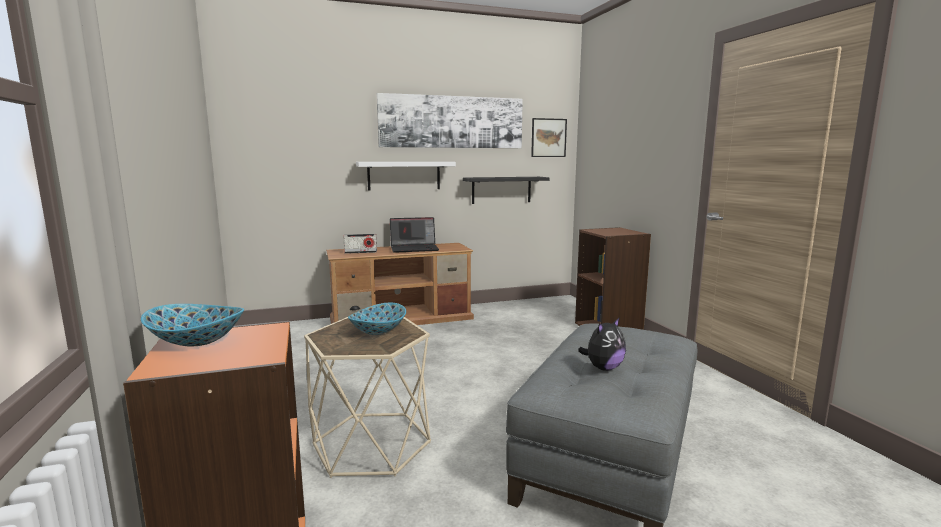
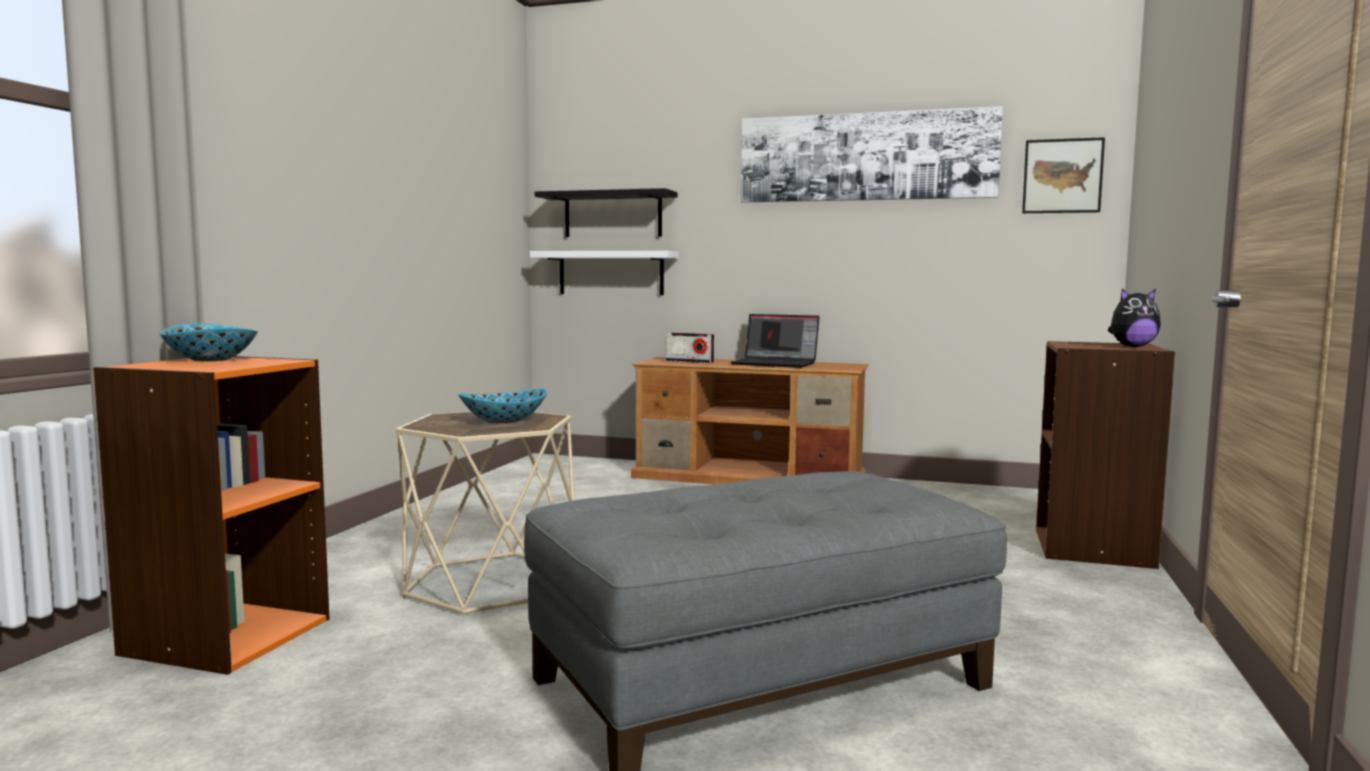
camera: 35 degrees right, 5 degrees down
white shelf [356,162,456,191] -> white shelf moved to [530,251,679,295]
black shelf [463,177,549,204] -> black shelf moved to [535,188,677,237]
plush toy [578,317,626,371] -> plush toy moved to [1108,289,1161,347]

